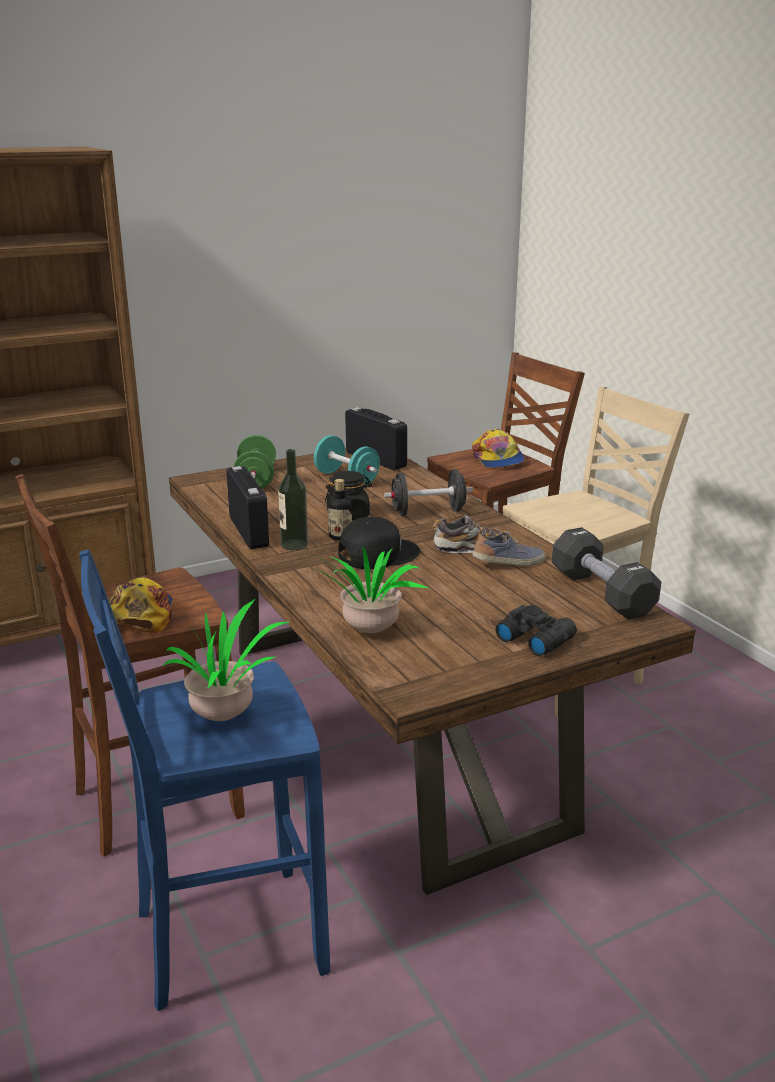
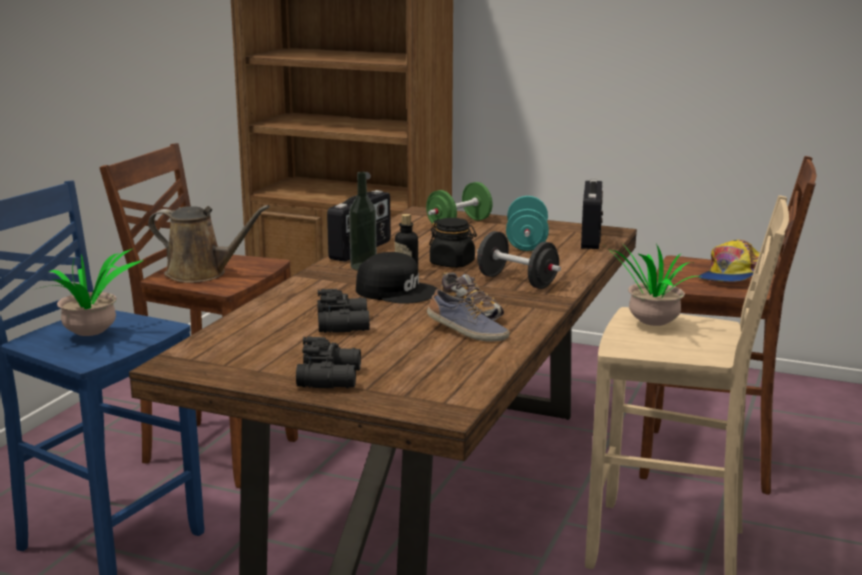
camera: 50 degrees right, 5 degrees down
cap [109,578,172,632] -> brown watering can [148,205,270,283]
potted plant [311,545,428,633] -> potted plant moved to [607,242,701,326]
black dumbbell [552,527,661,620] -> none
none -> black binoculars [317,289,370,333]

